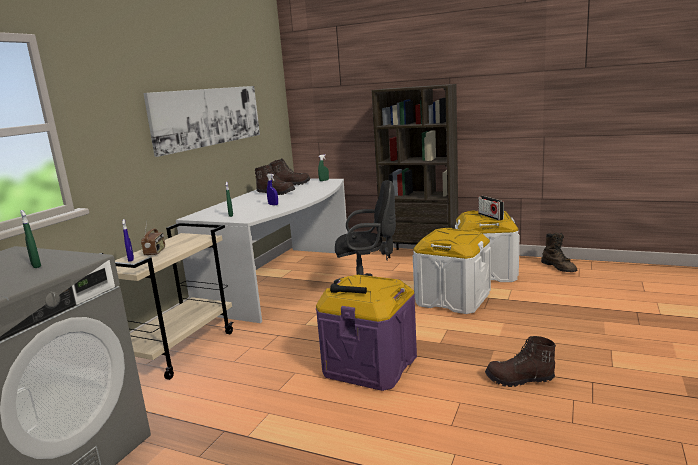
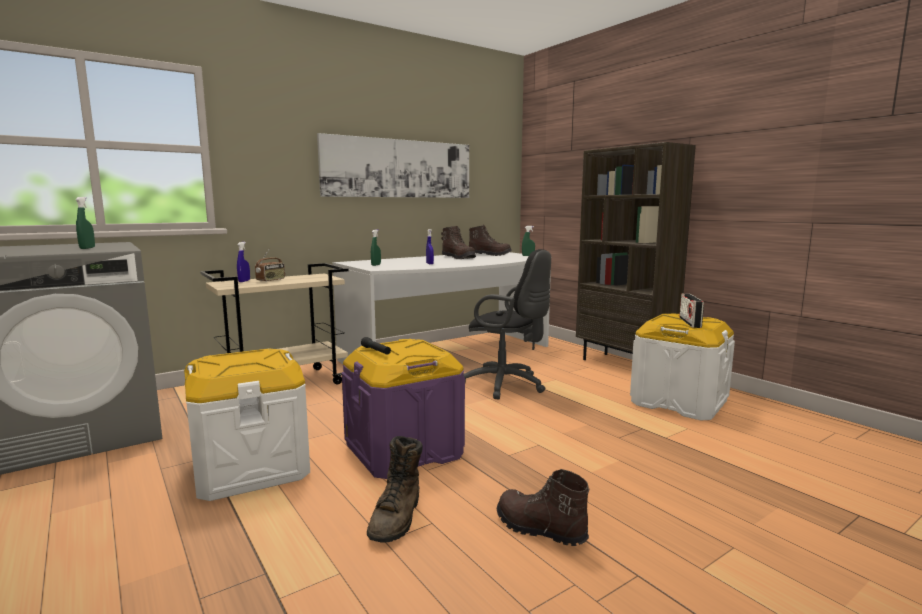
camera: 30 degrees right, 5 degrees down
white storage box [413,228,491,314] -> white storage box moved to [184,348,310,501]
brown boot [541,233,577,272] -> brown boot moved to [367,436,423,543]

